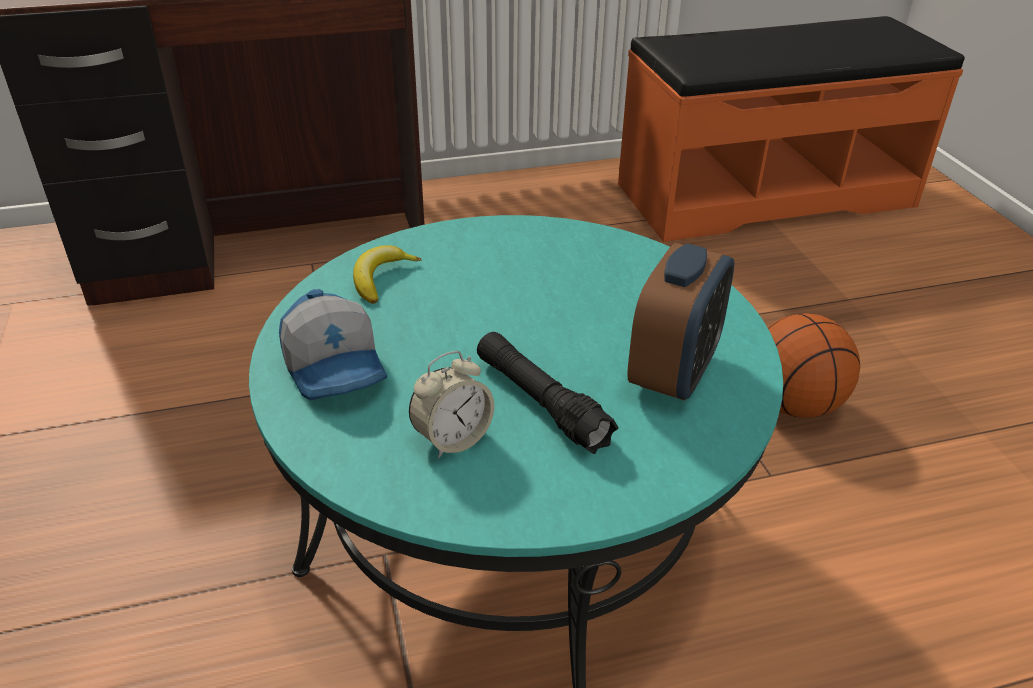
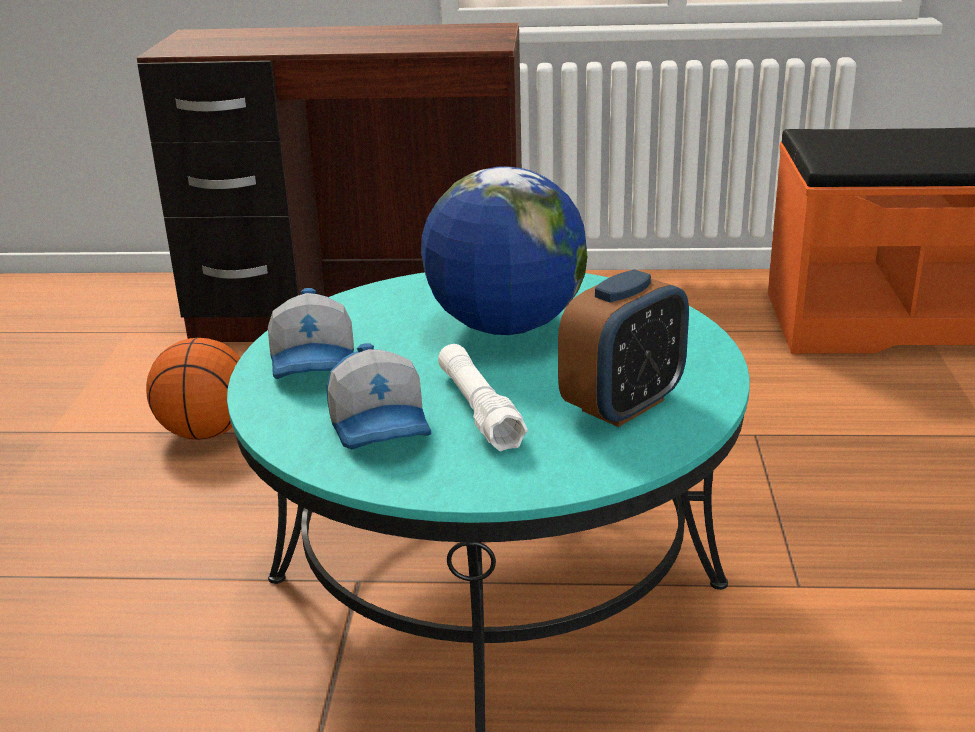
camera: 20 degrees right, 10 degrees down
banana [353,245,421,304] -> none
alarm clock [409,351,494,458] -> cap [327,343,431,449]
black flashlight [477,332,618,454] -> white flashlight [438,344,528,451]
basketball [767,313,860,418] -> basketball moved to [146,338,240,440]
none -> globe [421,166,587,335]

